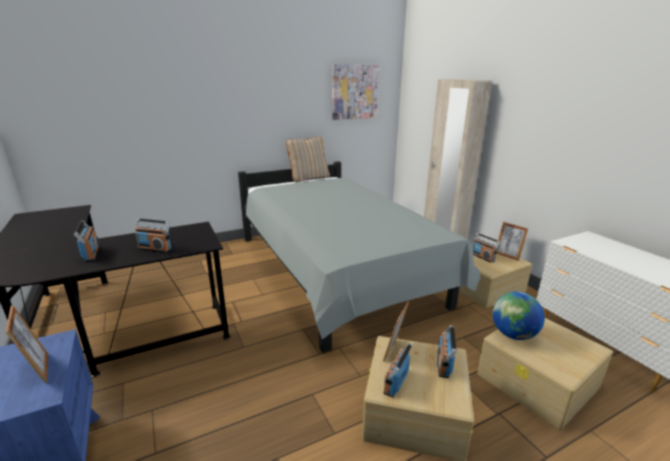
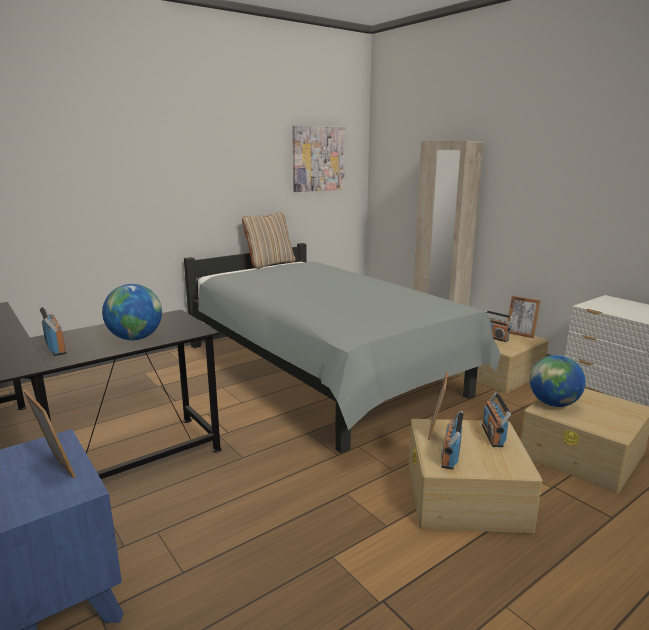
camera: 10 degrees left, 5 degrees down
radio [135,218,172,253] -> globe [102,284,162,340]

